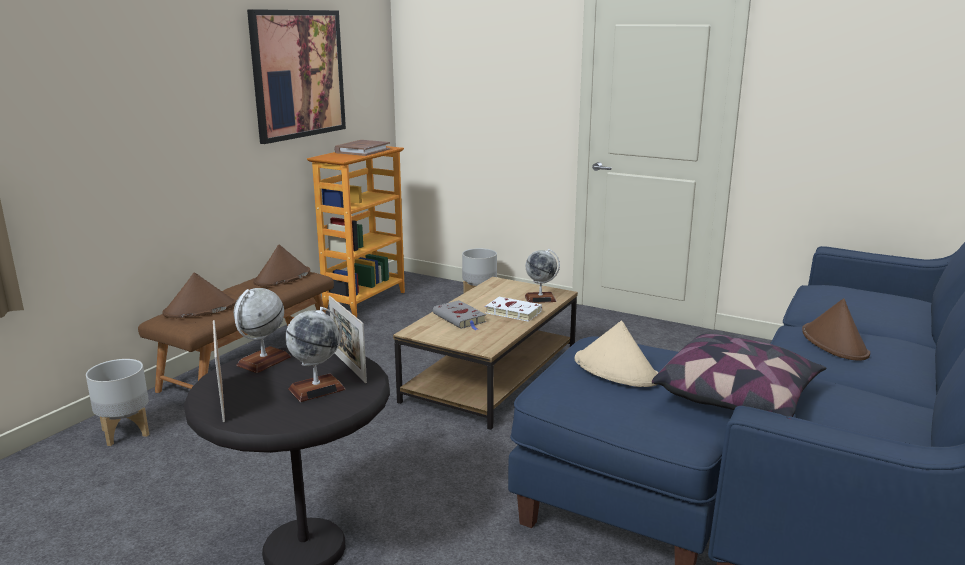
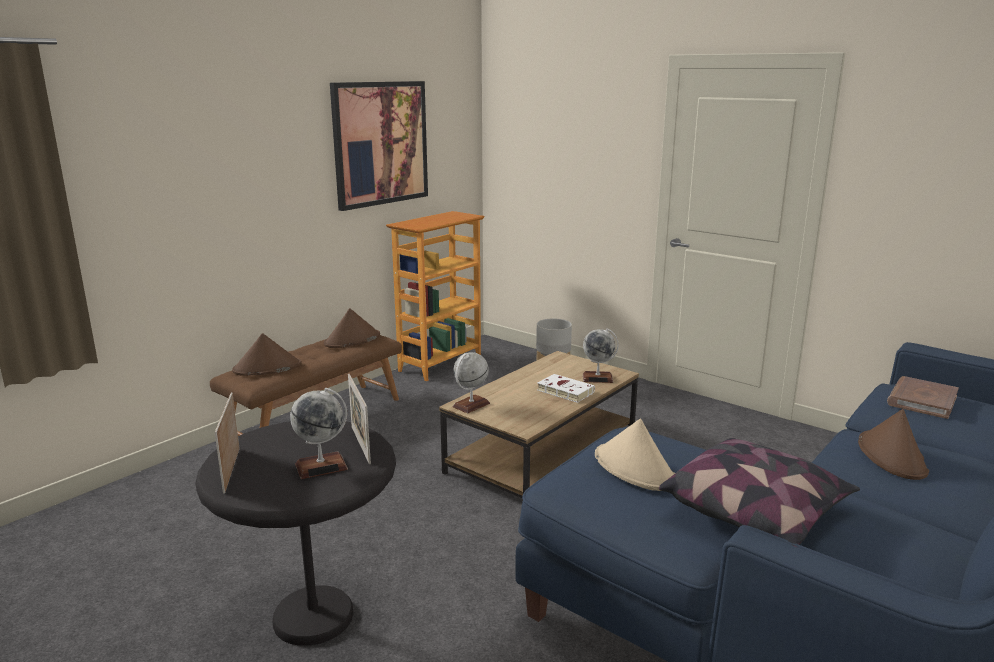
camera: 10 degrees right, 0 degrees up
grey planter [86,359,149,446] -> none
globe [233,288,291,373] -> globe moved to [452,352,490,414]
brown book [334,140,390,156] -> brown book moved to [887,376,959,419]
grey book [433,300,486,330] -> none

